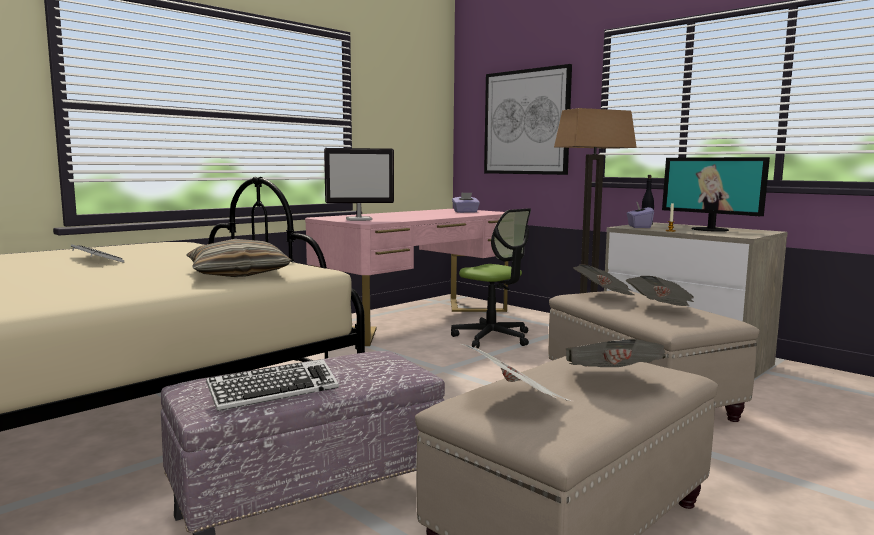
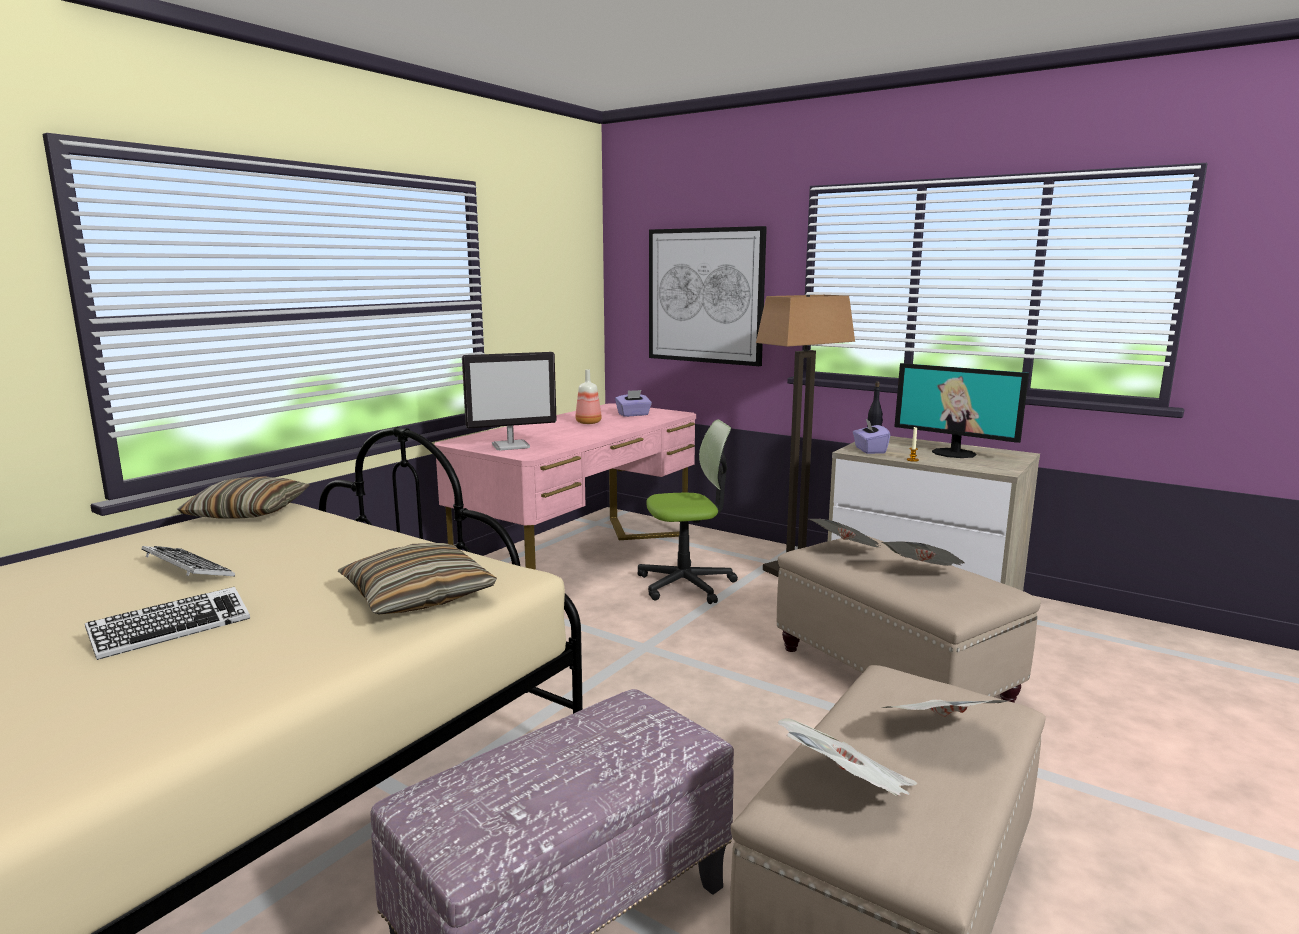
camera: 10 degrees left, 5 degrees up
keyboard [206,359,339,411] -> keyboard moved to [85,587,250,660]
office chair [451,208,531,348] -> office chair turned 45 degrees counterclockwise [638,419,738,604]
none -> pillow [177,476,310,518]
none -> bottle [576,369,602,424]

